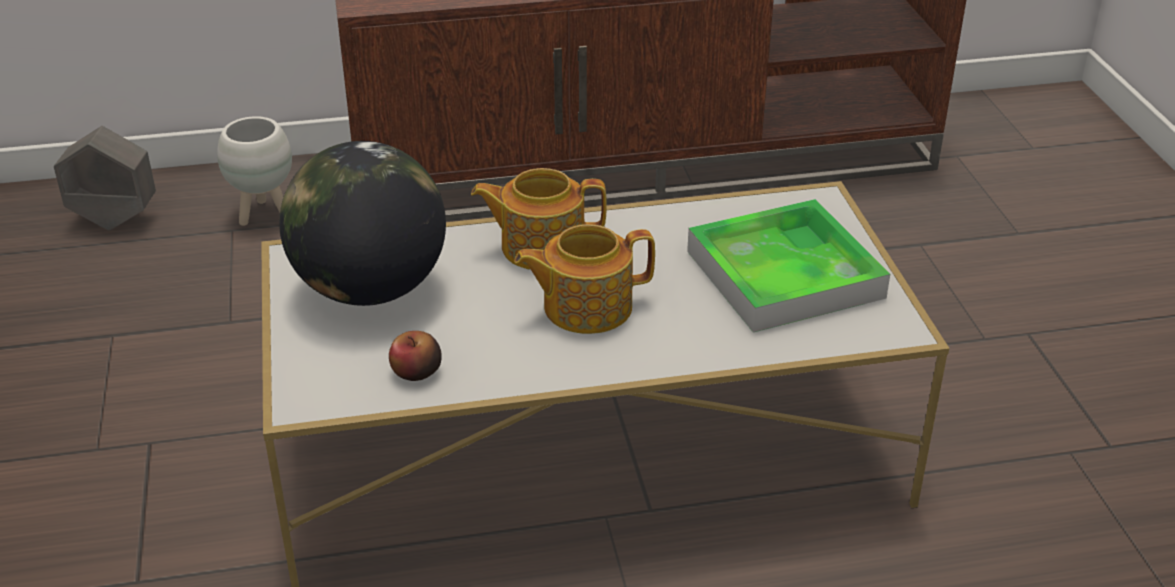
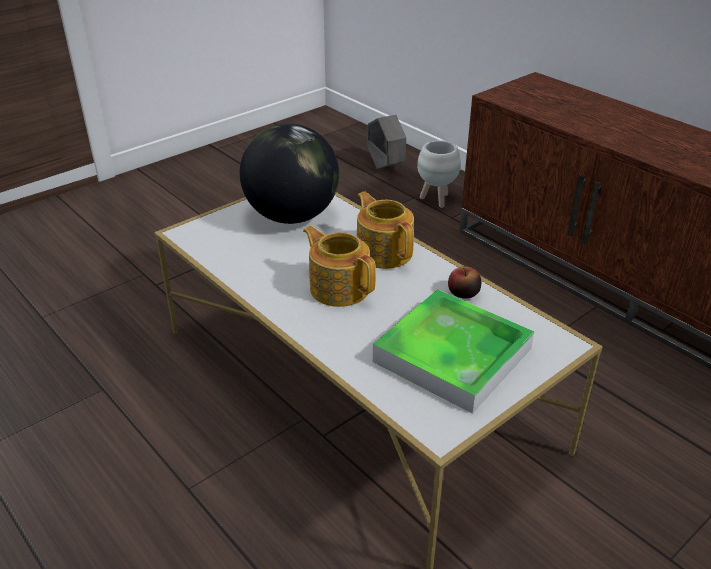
camera: 60 degrees right, 0 degrees up
apple [389,331,442,381] -> apple moved to [448,266,481,298]

